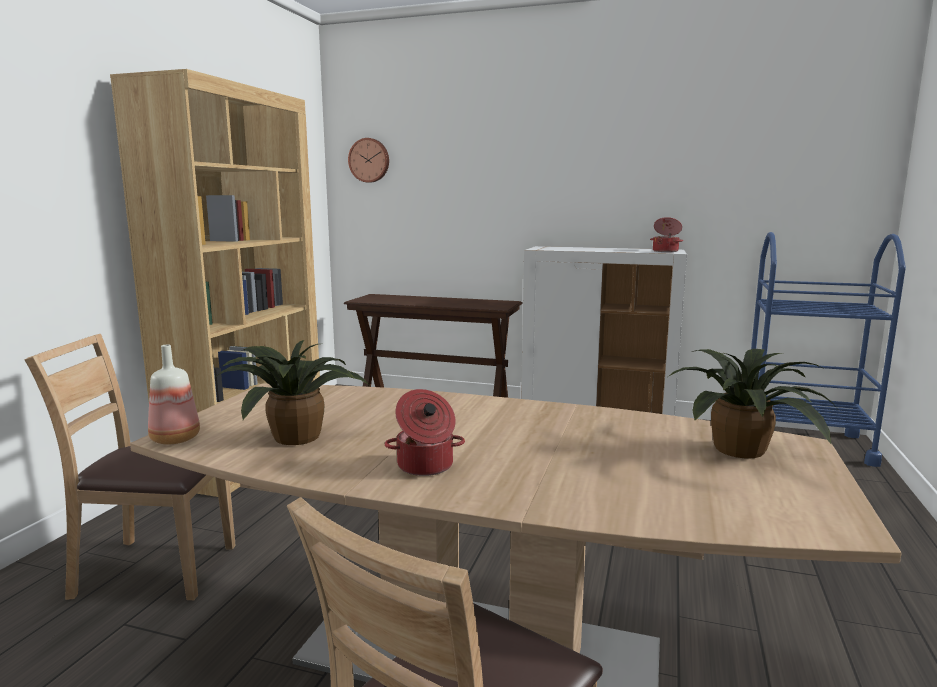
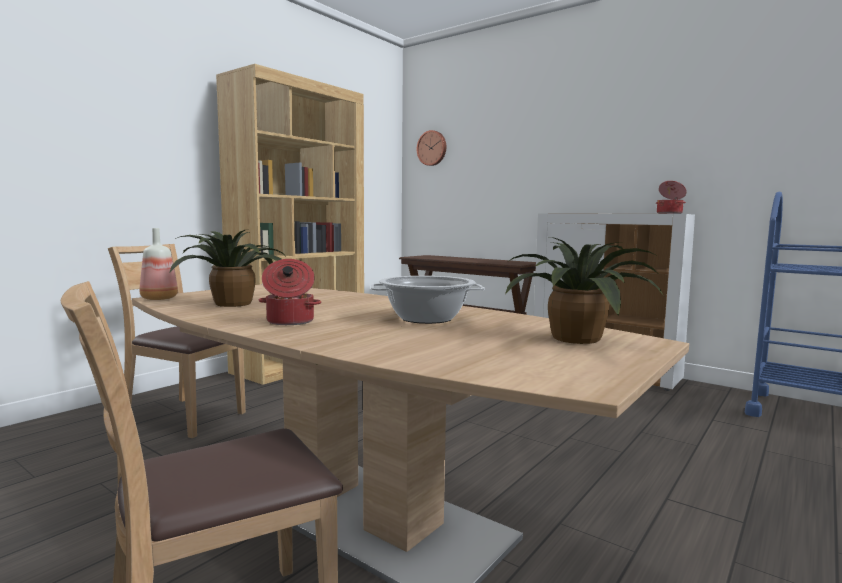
camera: 20 degrees right, 5 degrees down
none -> cooking pot [371,276,485,324]

